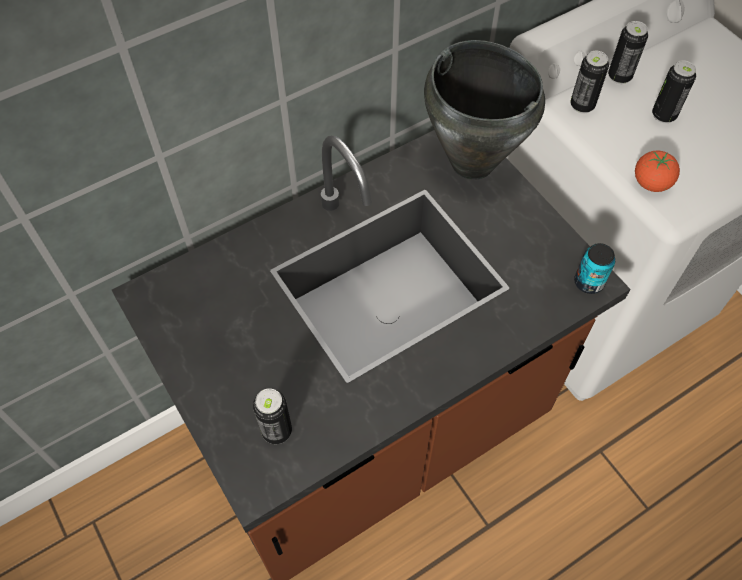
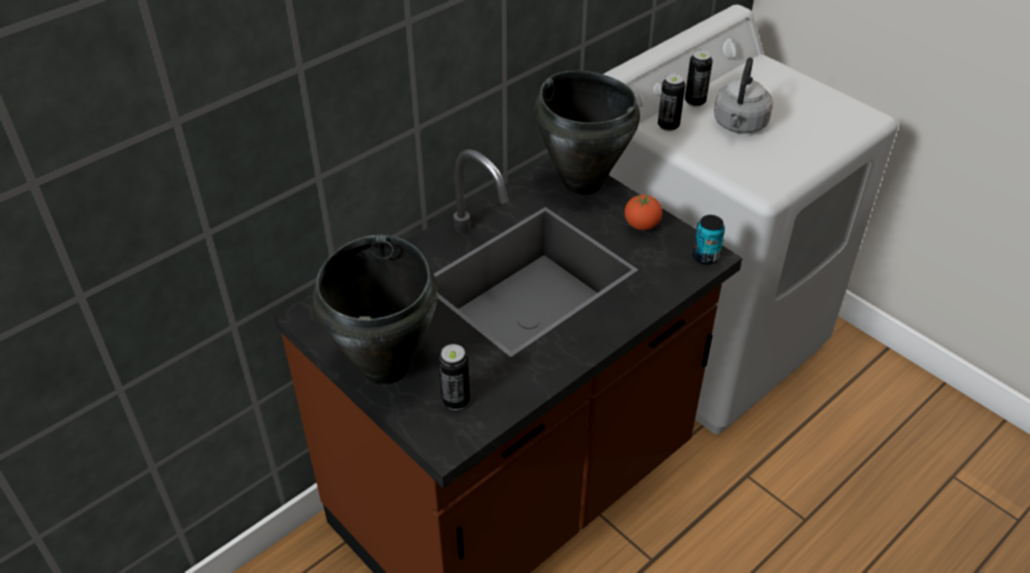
camera: 10 degrees left, 15 degrees down
tomato [635,150,680,192] -> tomato moved to [625,195,662,230]
can [652,60,696,123] -> grey kettle [714,57,773,134]
none -> black cooking pot [313,235,438,385]

